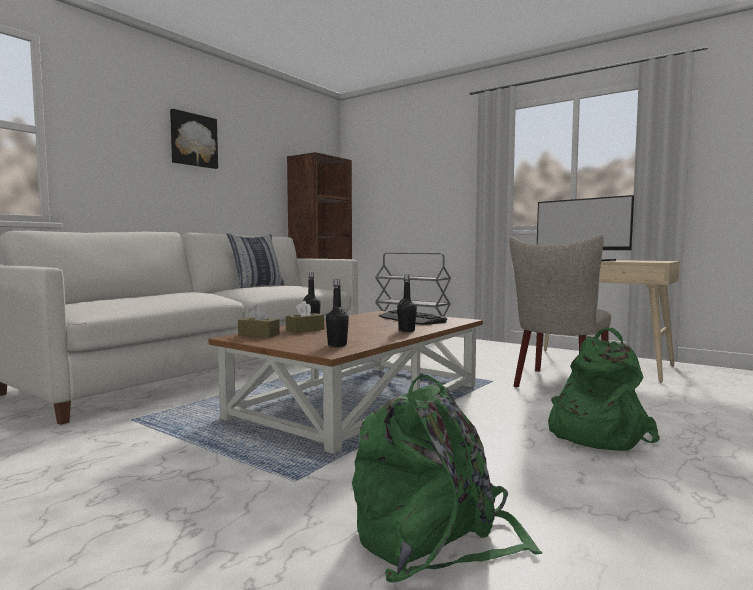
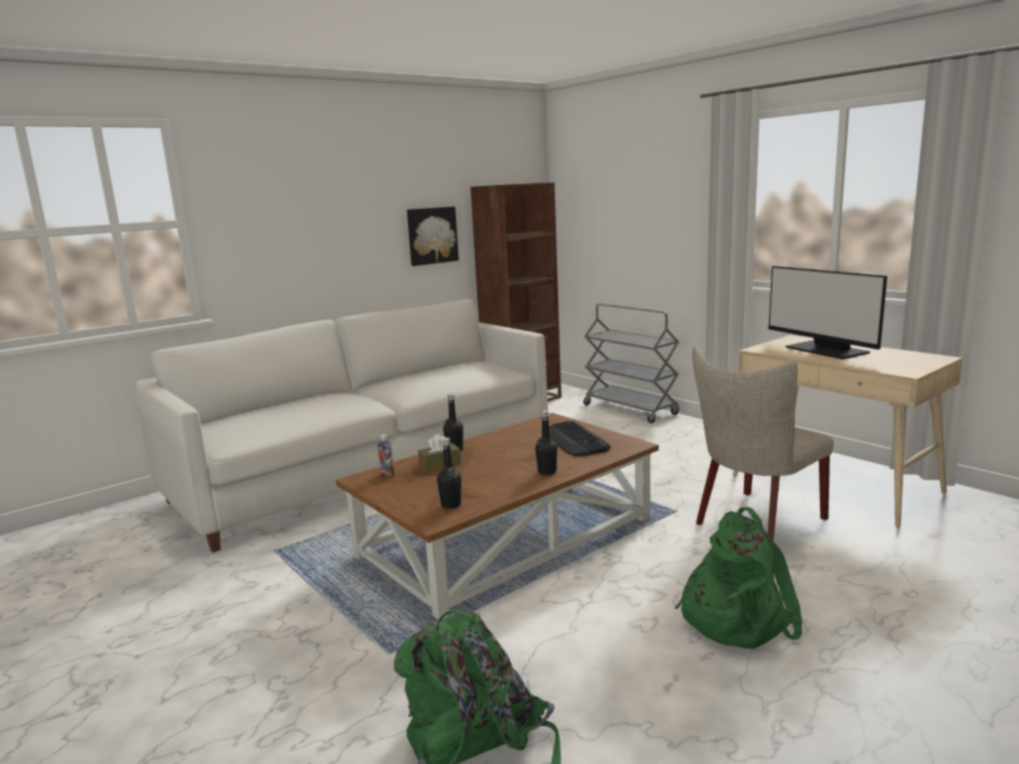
camera: 15 degrees right, 10 degrees up
picture [170,109,218,169] -> picture moved to [407,206,459,266]
pillow [227,233,284,288] -> none
brown tissue box [238,304,280,338] -> bottle [377,434,394,477]

